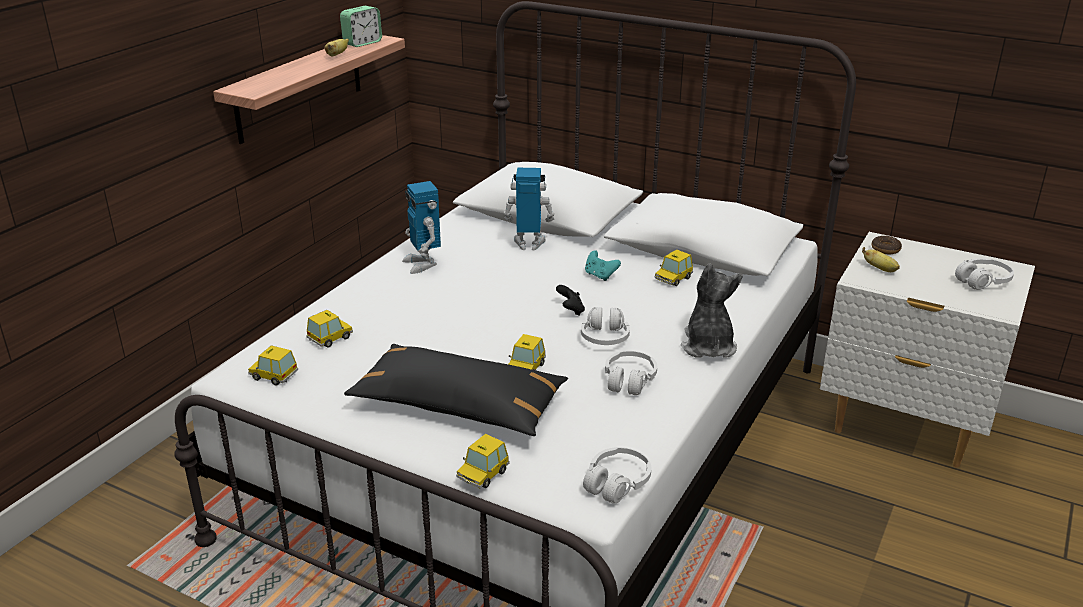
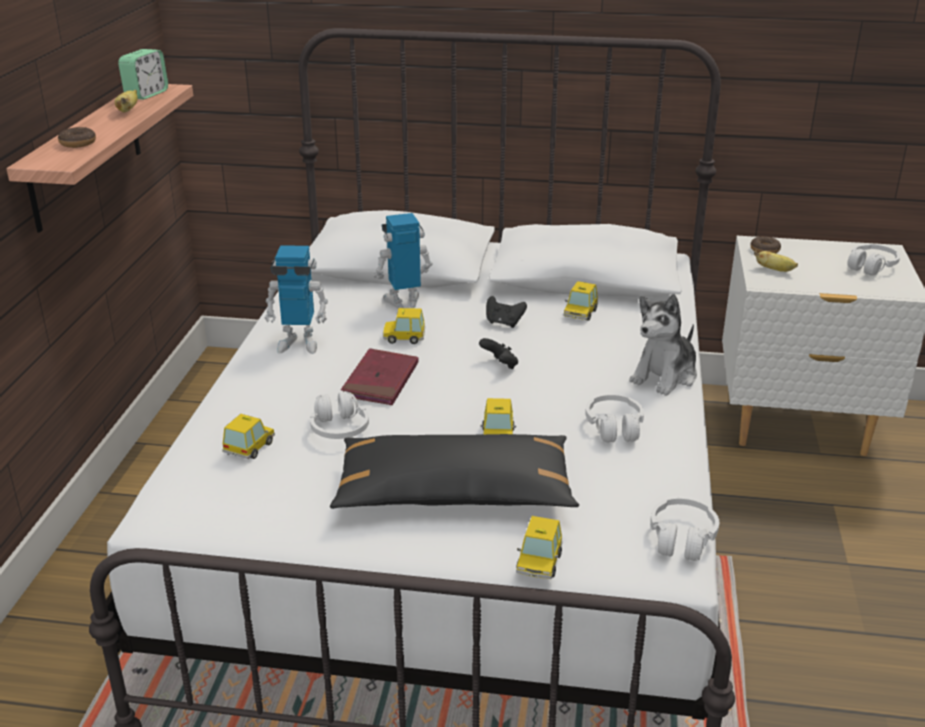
camera: 20 degrees left, 0 degrees up
toy car [248,345,298,386] -> toy car moved to [383,308,425,344]
toy robot [402,181,441,274] -> toy robot turned 45 degrees counterclockwise [265,245,328,354]
white headphones [581,307,630,345] -> white headphones moved to [310,391,369,439]
turquoise game controller [585,250,621,281] -> black game controller [486,296,527,328]
plush toy [681,263,743,358] -> plush toy turned 120 degrees counterclockwise [629,294,697,396]
none -> donut [58,127,96,148]
none -> red book [341,348,418,405]

